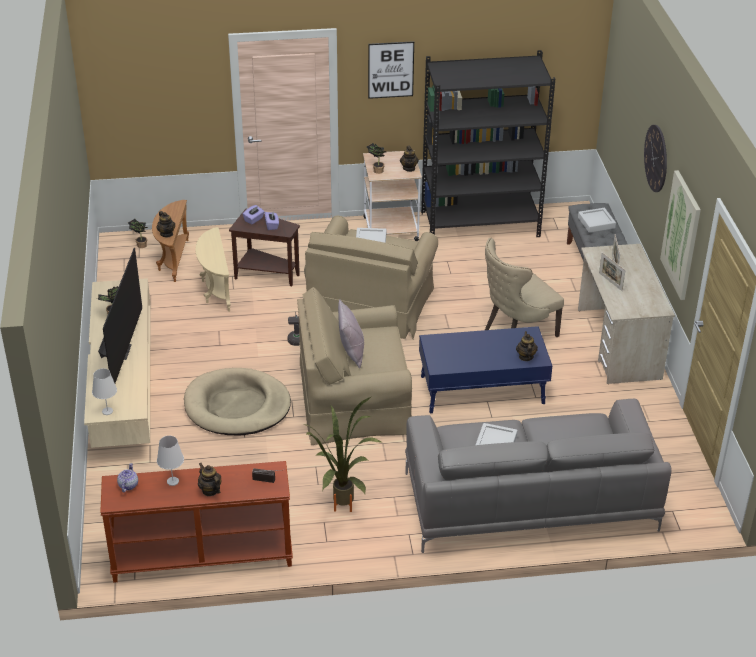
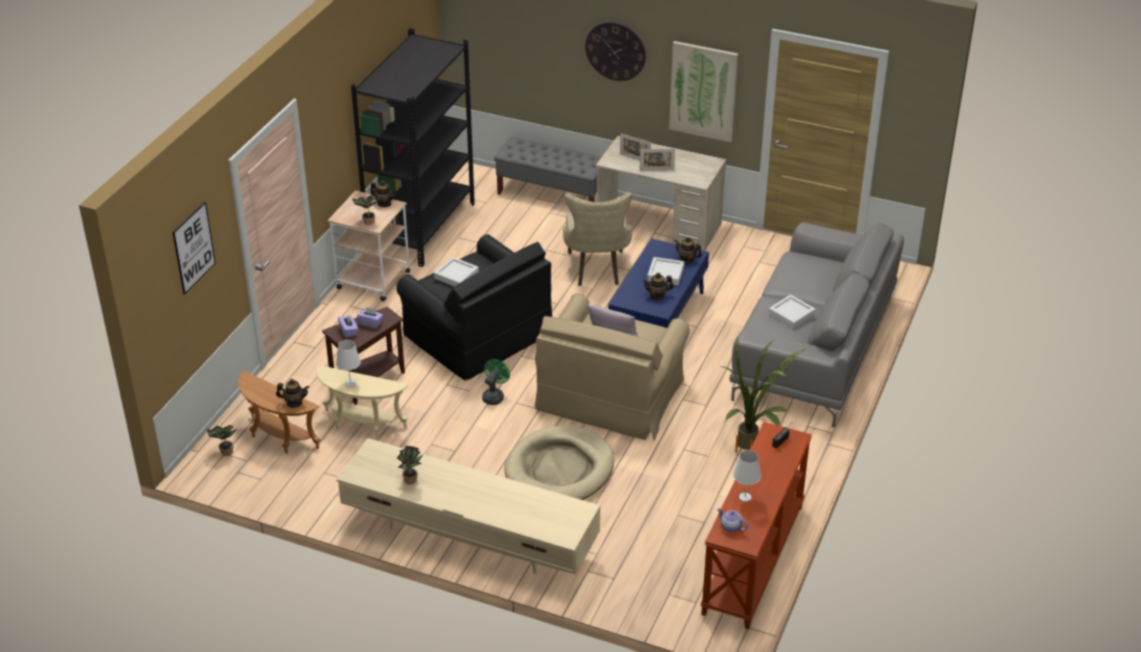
camera: 60 degrees left, 0 degrees up
white table lamp [92,368,117,415] -> white table lamp moved to [336,340,361,387]
television [98,248,142,383] -> none
teapot [198,463,221,496] -> teapot moved to [643,273,674,301]
beige armchair [304,216,438,339] -> black armchair [397,234,552,381]
picture [368,41,414,99] -> picture moved to [172,202,216,294]
grey tray [578,208,616,233] -> grey tray moved to [647,257,685,285]

